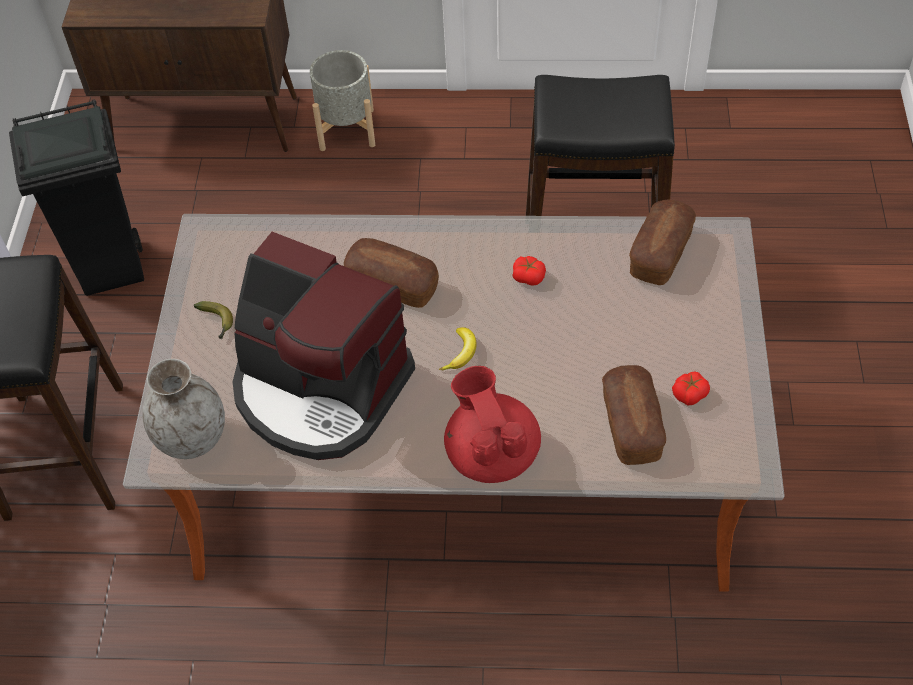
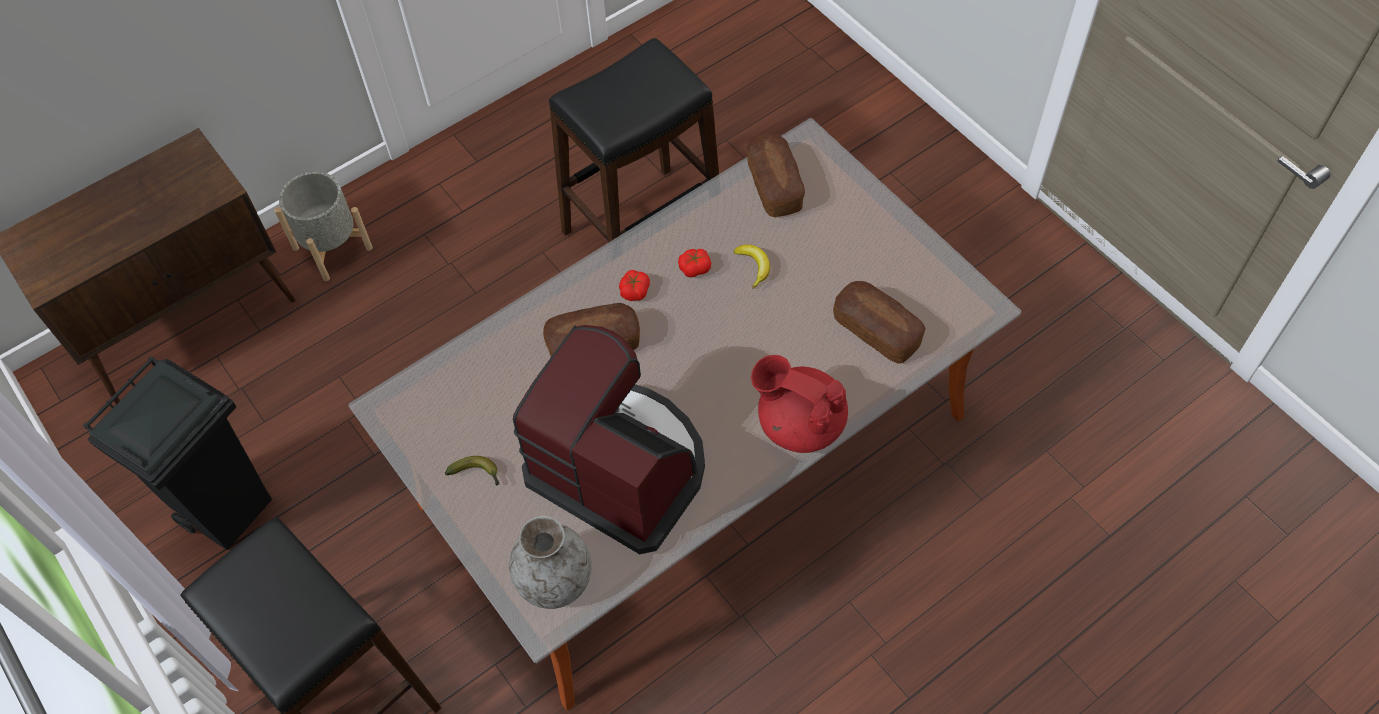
camera: 40 degrees left, 5 degrees up
coffee machine [233,232,415,460] -> coffee machine turned 135 degrees counterclockwise [513,325,705,554]
banana [439,327,477,371] -> banana moved to [734,245,770,289]
tomato [672,371,710,405] -> tomato moved to [619,270,650,301]

